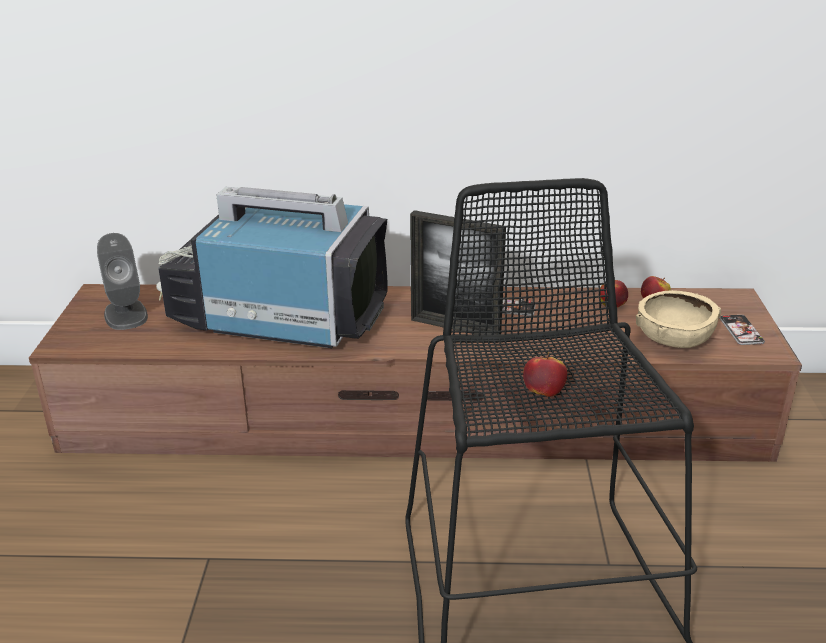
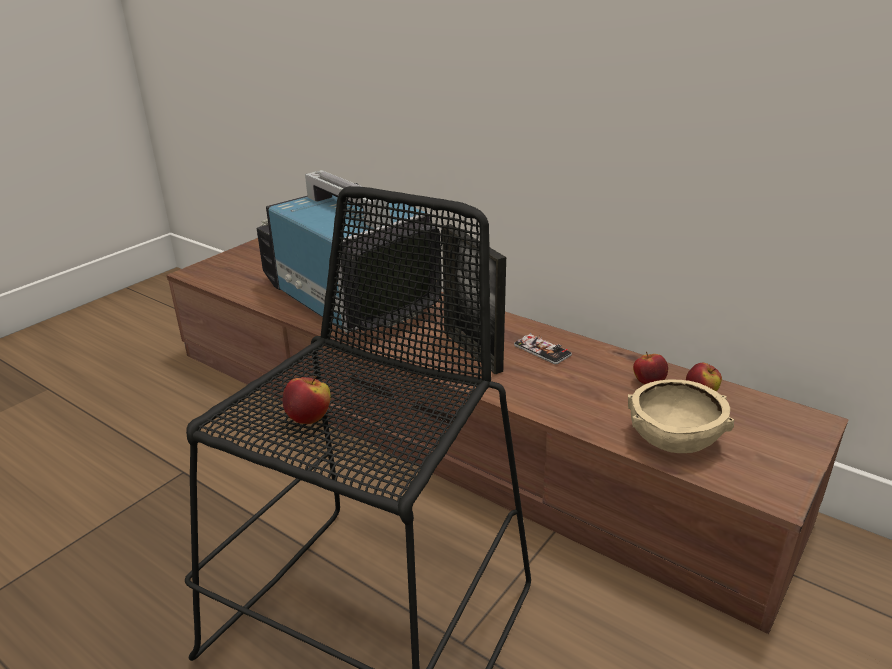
camera: 35 degrees right, 0 degrees up
grey speaker [97,233,148,330] -> none
phone [720,315,765,345] -> none

